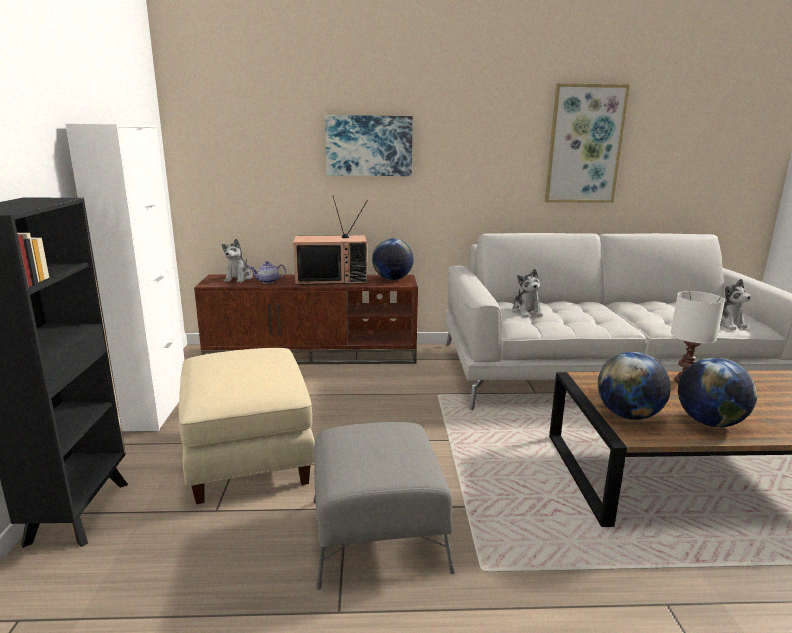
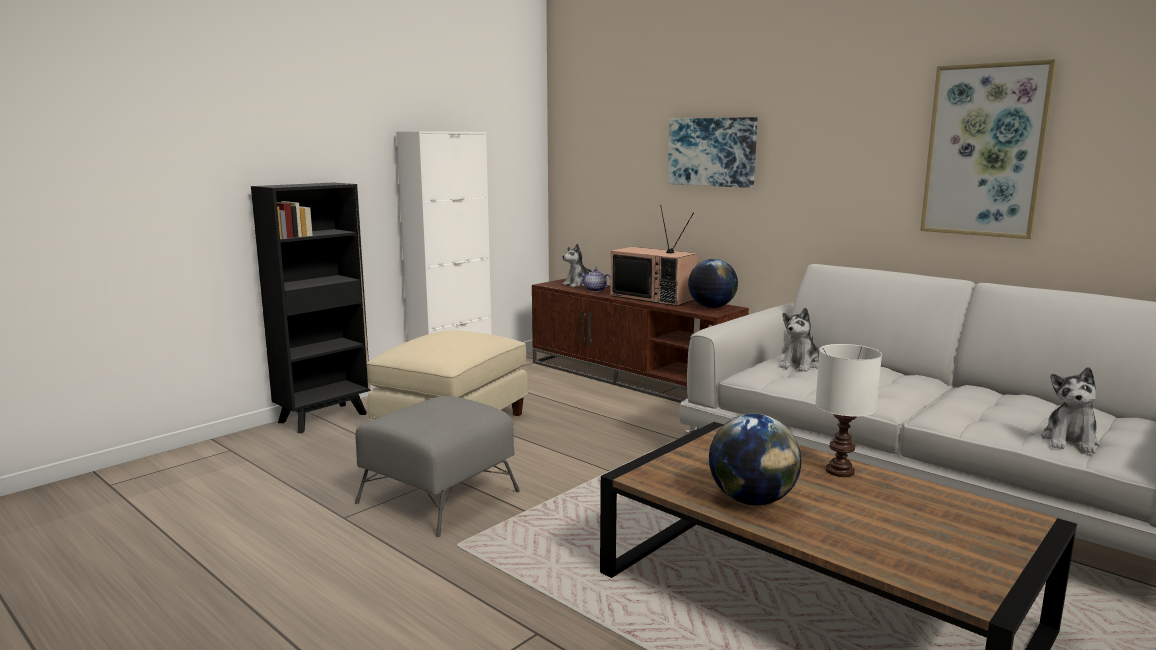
camera: 45 degrees right, 5 degrees down
globe [598,352,671,420] -> none

